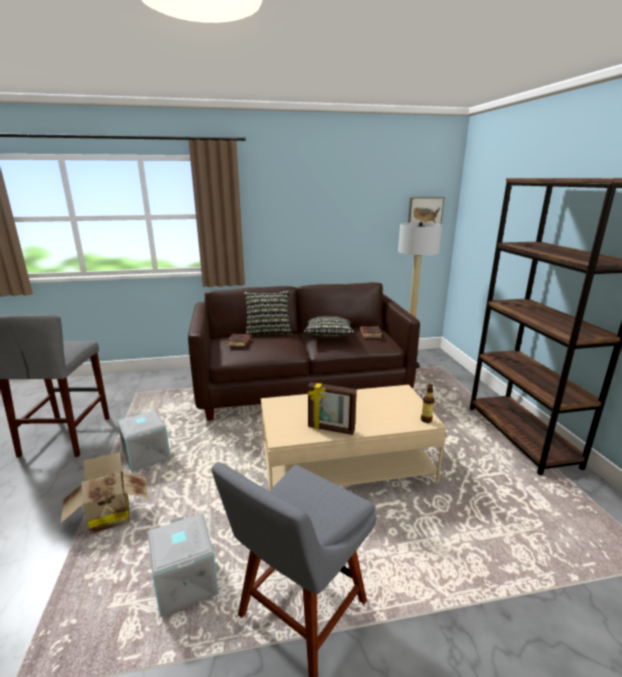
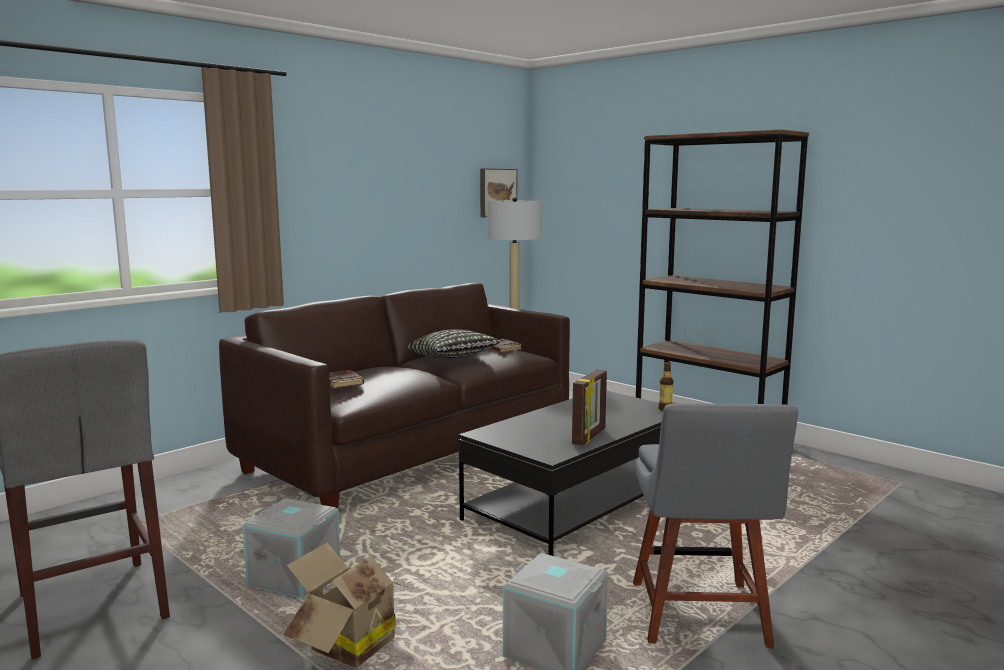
camera: 35 degrees left, 10 degrees down
pillow [244,290,293,336] -> none
beige coffee table [261,385,447,490] -> black coffee table [459,391,663,556]
picture frame [308,382,357,435] -> picture frame turned 45 degrees counterclockwise [572,369,607,446]

